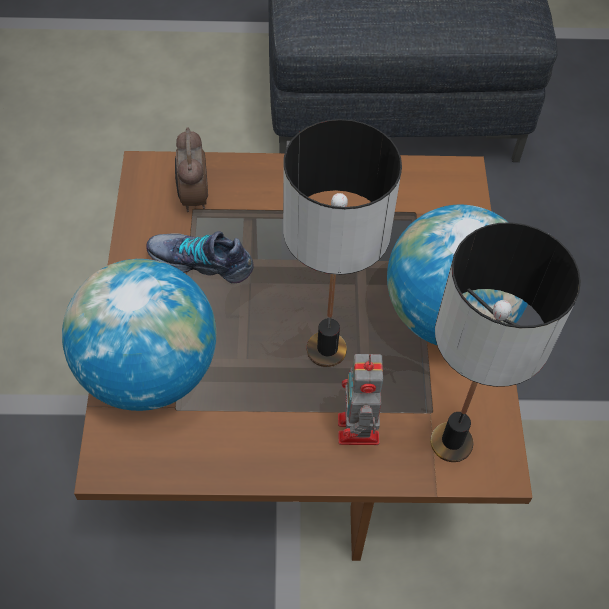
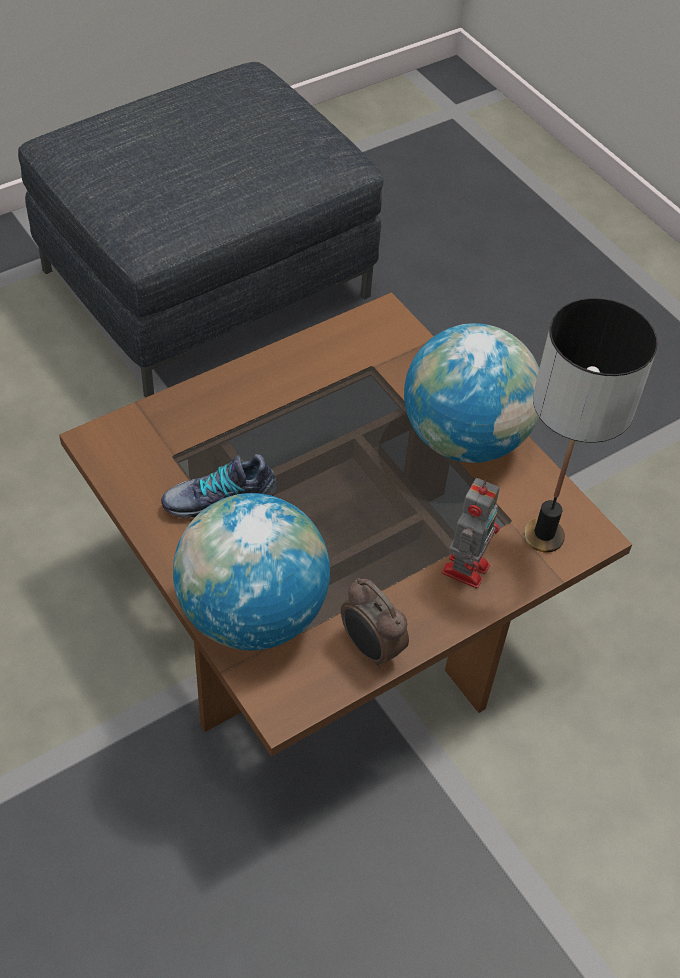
camera: 35 degrees left, 5 degrees down
alarm clock [175,128,208,212] -> alarm clock moved to [341,578,409,668]
table lamp [283,119,402,367] -> none
toy robot [338,354,383,445] -> toy robot turned 120 degrees counterclockwise [442,478,500,588]

